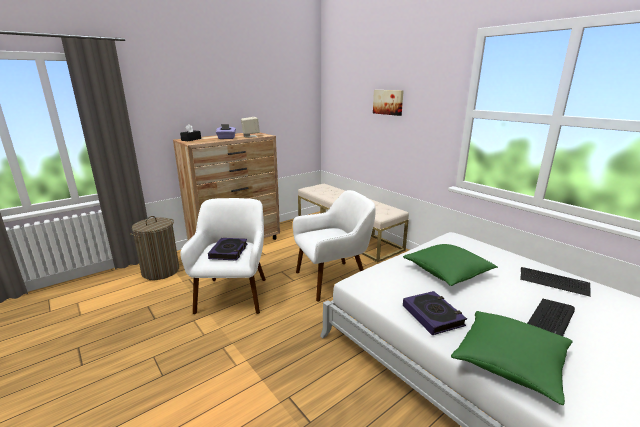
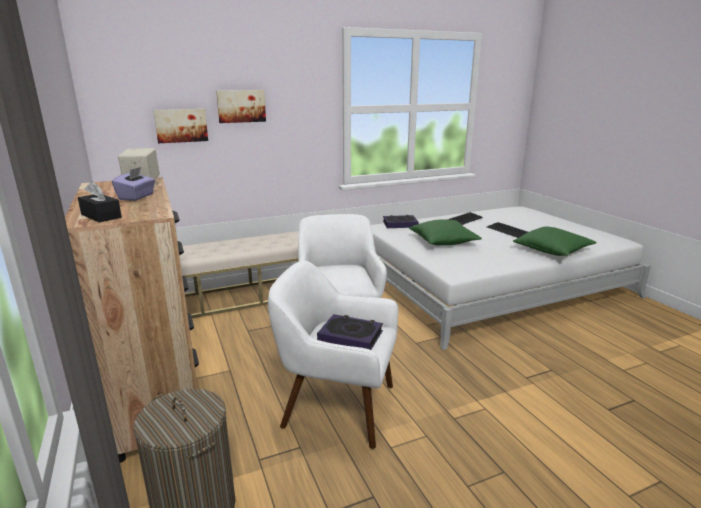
camera: 75 degrees left, 0 degrees up
book [403,291,467,335] -> book moved to [383,215,419,228]
none -> picture [153,109,208,143]

